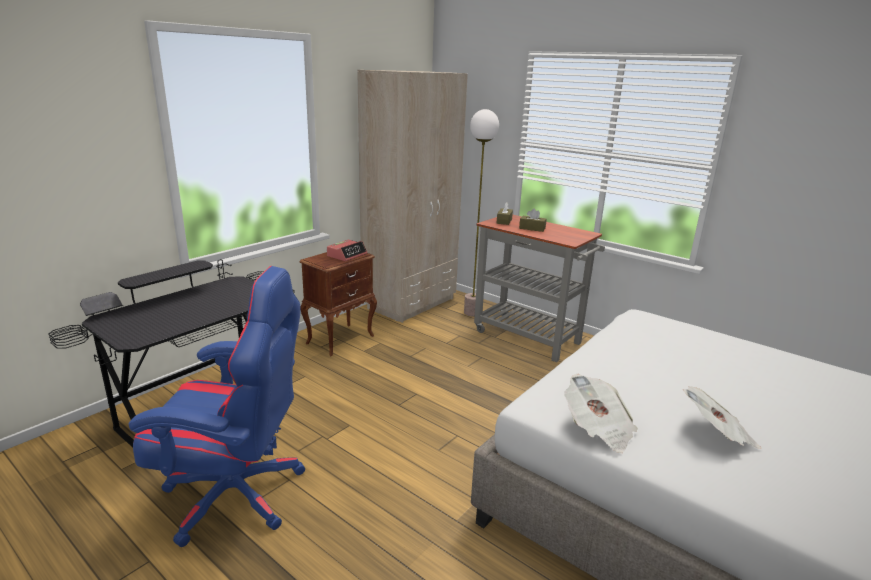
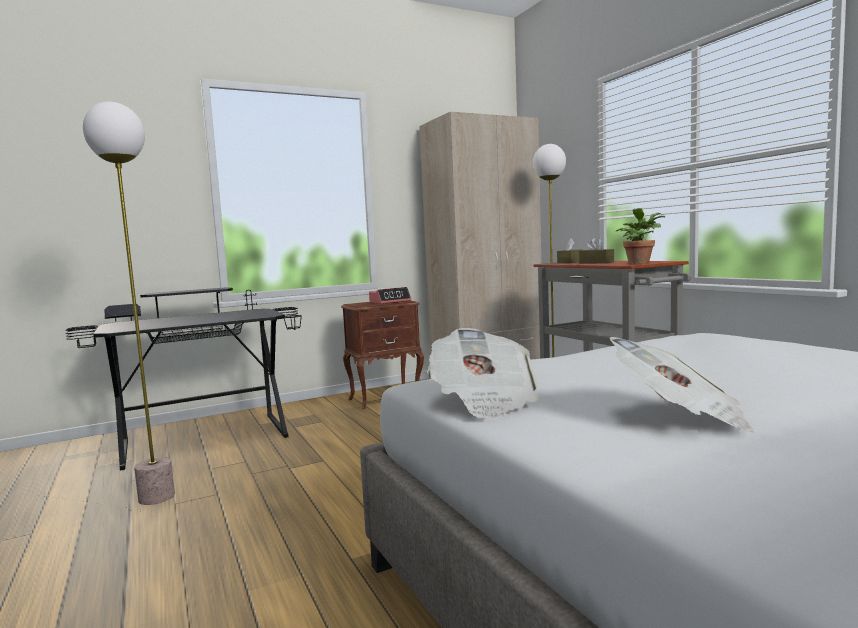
camera: 25 degrees right, 15 degrees down
blue office chair [129,266,305,547] -> floor lamp [83,102,175,505]
none -> potted plant [616,208,665,264]

